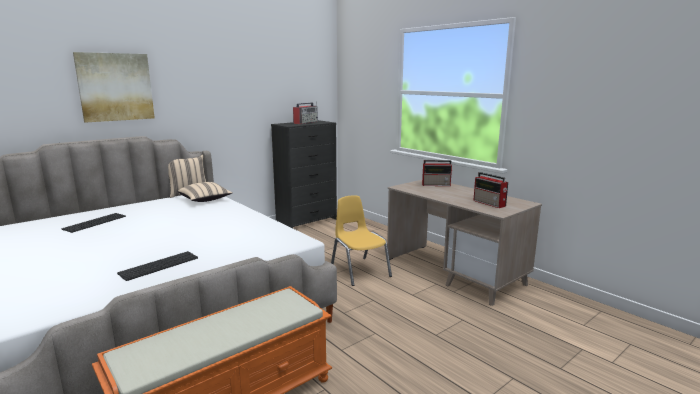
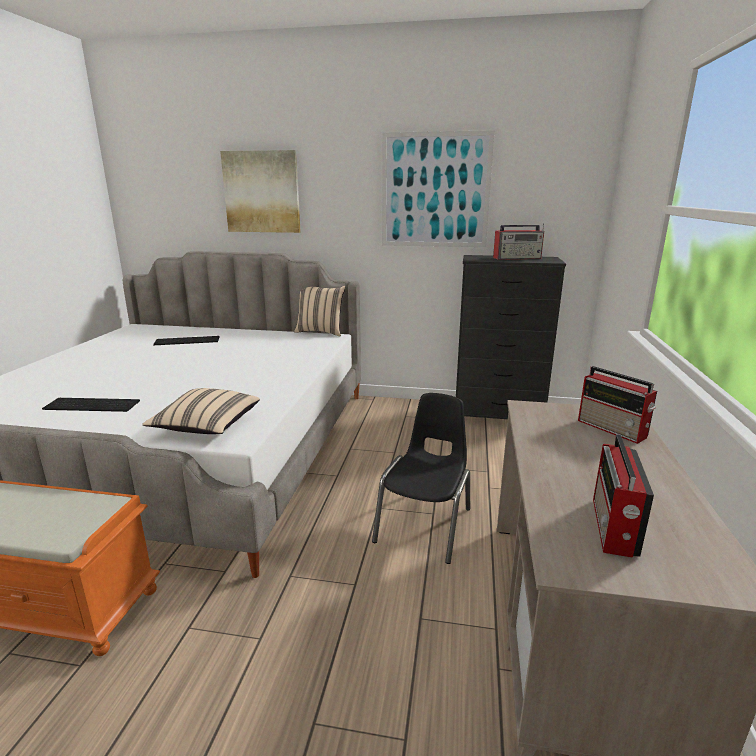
camera: 50 degrees right, 5 degrees up
beige pillow [178,182,233,202] -> beige pillow moved to [142,388,260,434]
yellow chair [331,195,392,286] -> black chair [372,393,470,564]
none -> picture [382,130,495,247]

